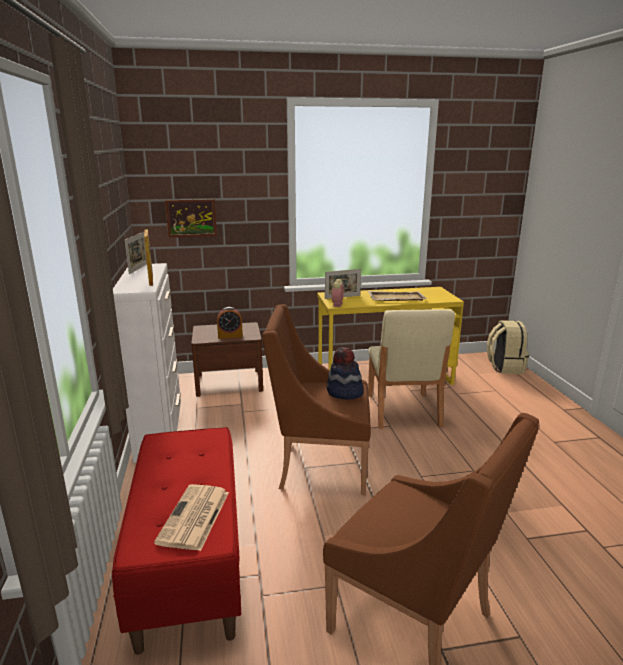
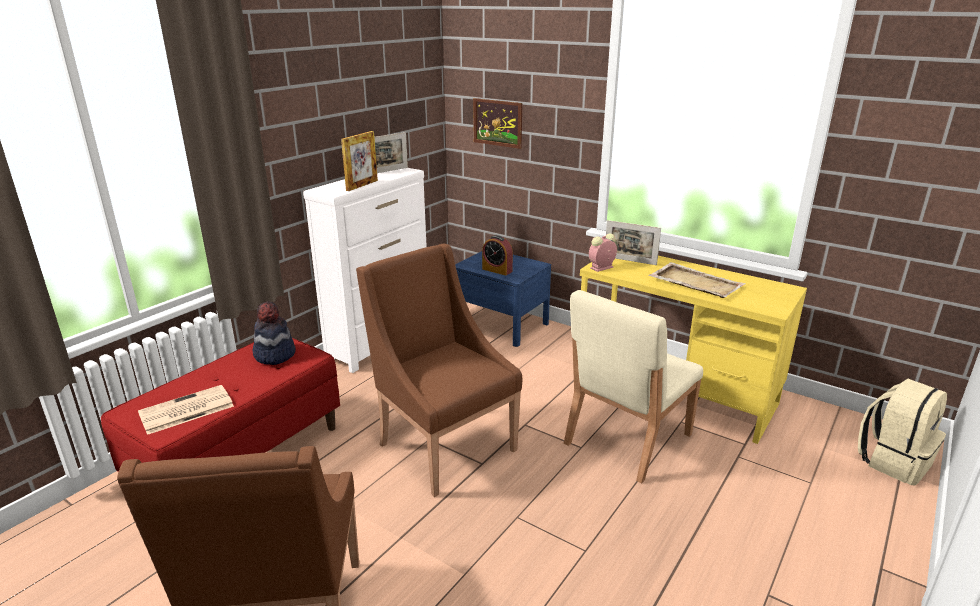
camera: 45 degrees right, 5 degrees up
brown nightstand [191,322,263,397] -> blue nightstand [455,251,551,347]
hat [327,347,364,400] -> hat moved to [253,301,296,365]

